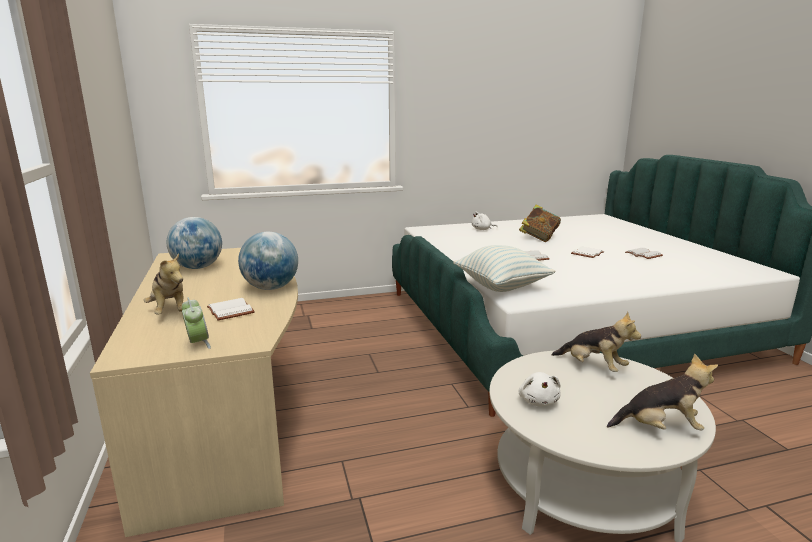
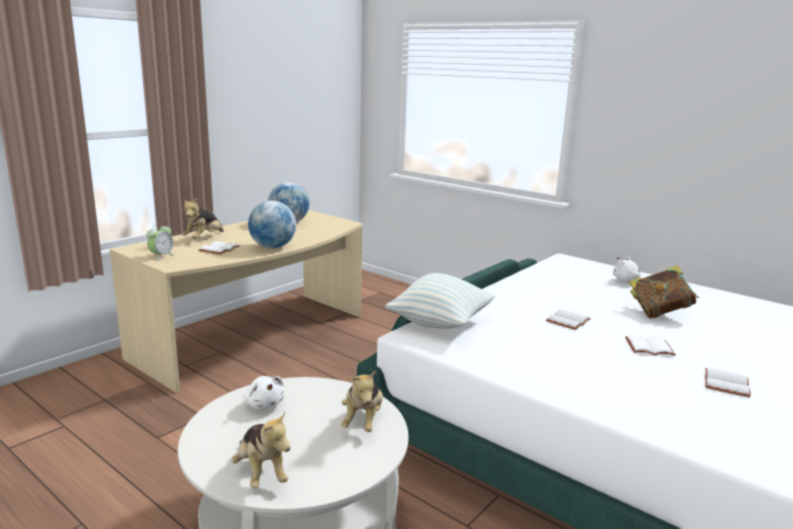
camera: 55 degrees right, 0 degrees up
white plush toy [518,372,561,406] -> white plush toy turned 90 degrees counterclockwise [244,376,285,409]

